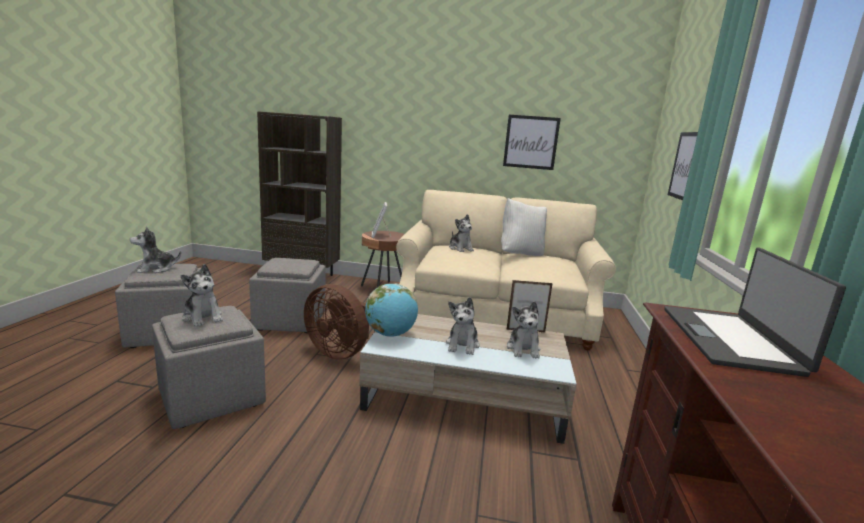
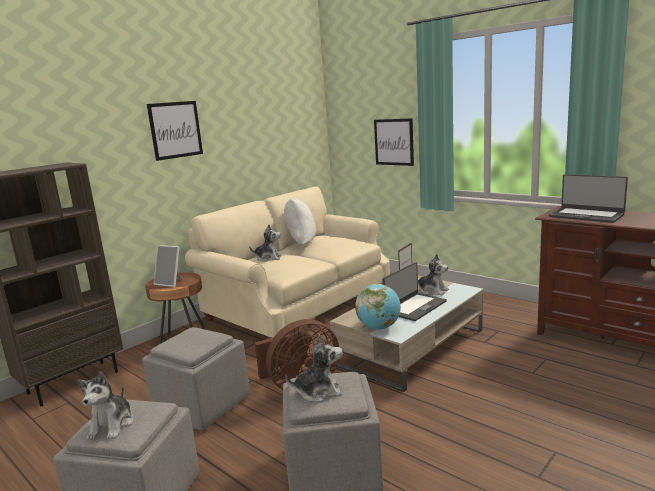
camera: 55 degrees left, 0 degrees up
plush toy [446,297,480,355] -> laptop [382,262,447,321]
picture [503,115,561,170] -> picture moved to [147,101,203,161]

